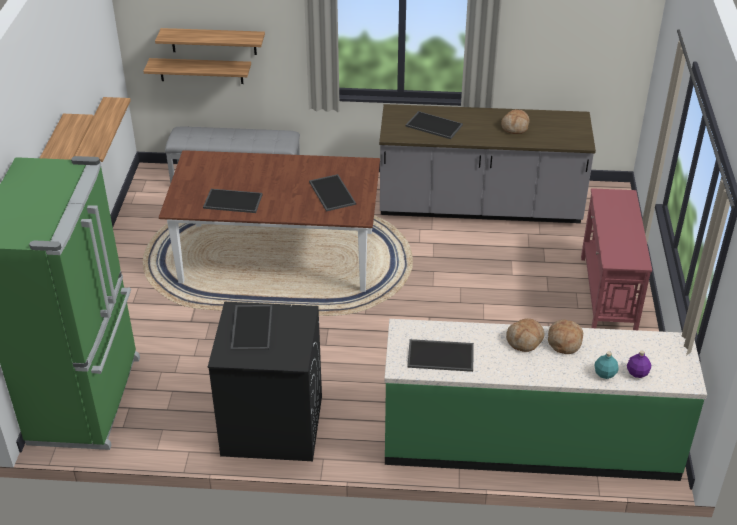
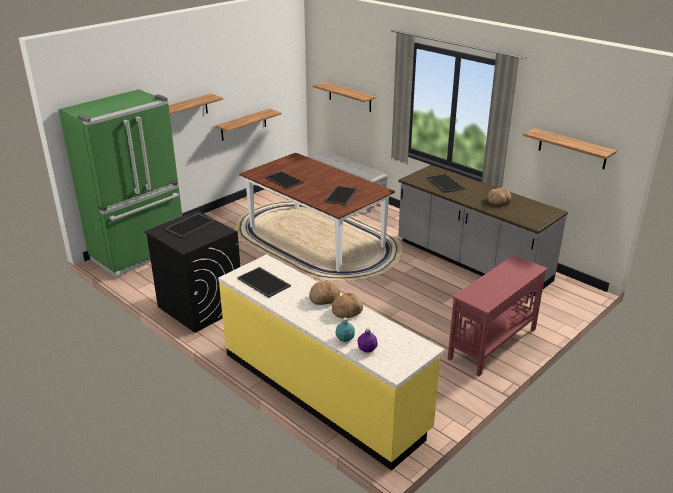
camera: 40 degrees right, 10 degrees down
shelf [143,58,251,84] -> shelf moved to [523,128,617,169]
green counter [384,319,707,481] -> yellow counter [218,254,445,470]

